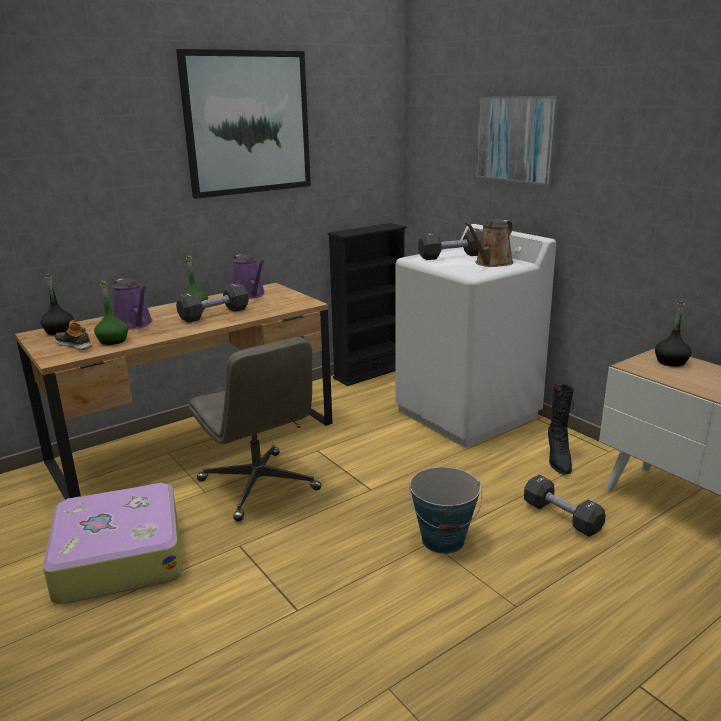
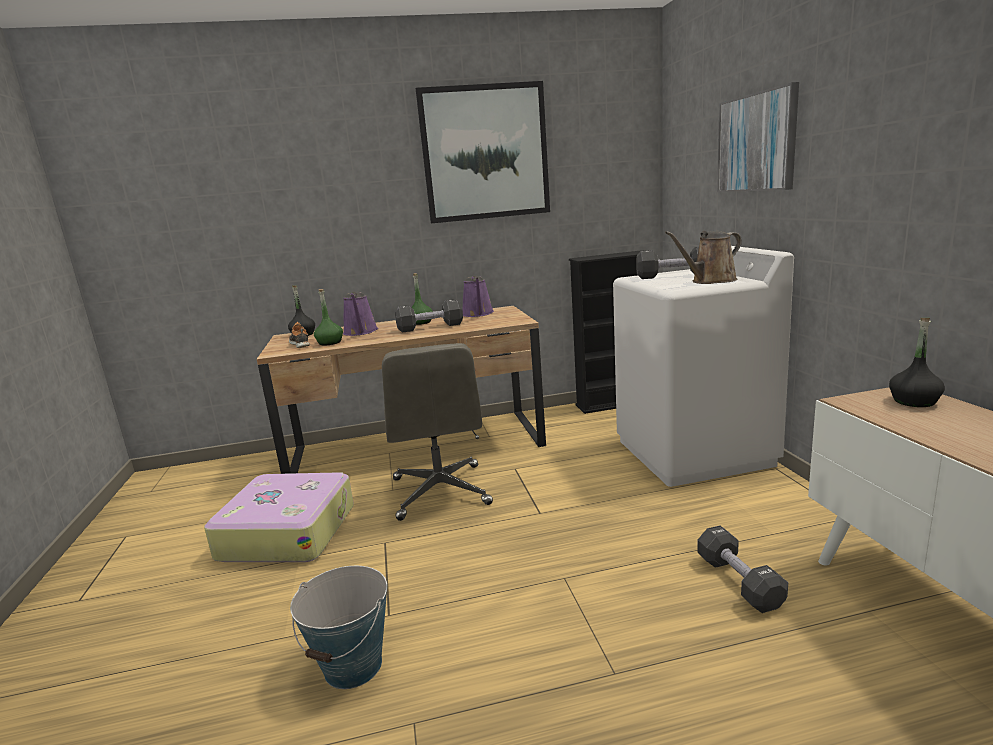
camera: 25 degrees right, 5 degrees down
bucket [409,467,482,554] -> bucket moved to [290,566,387,689]
black boot [548,383,574,475] -> none

